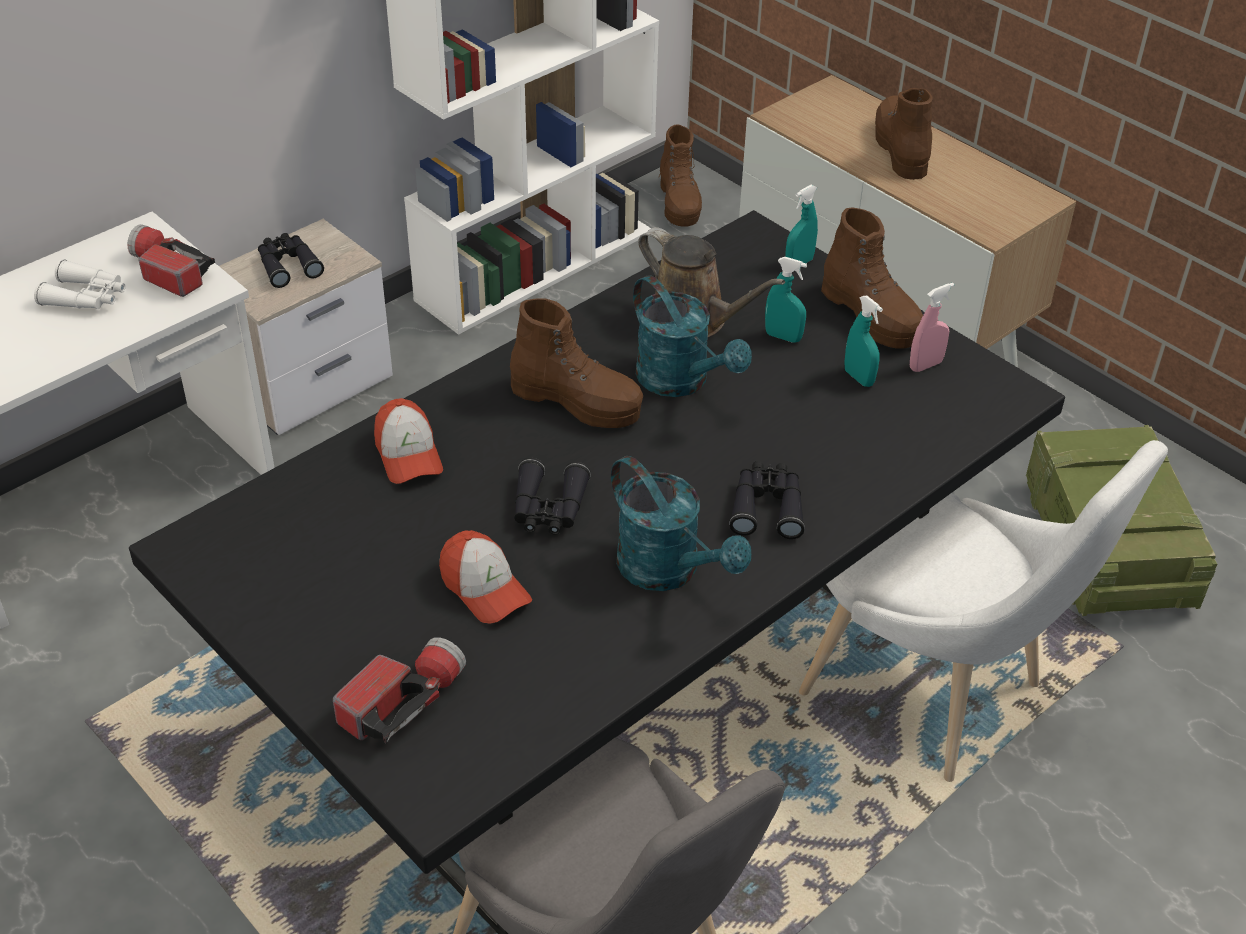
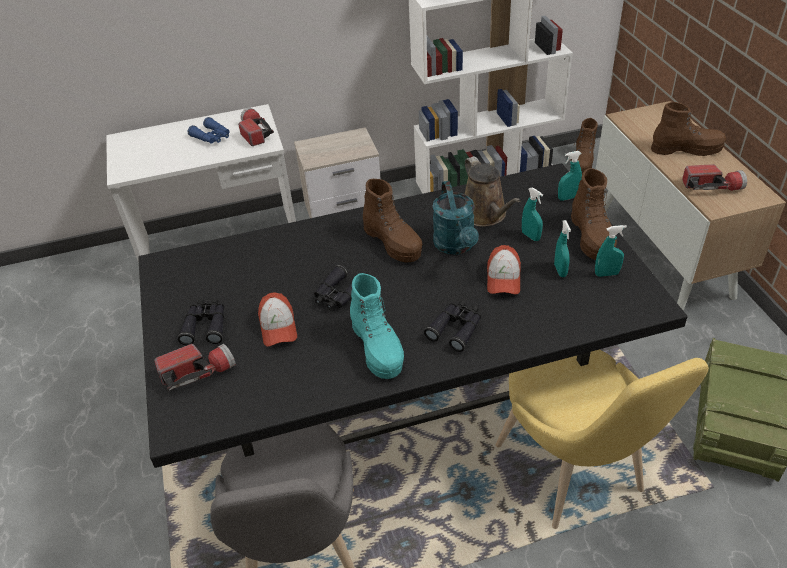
camera: 30 degrees right, 0 degrees up
white binoculars [34,259,126,309] -> blue binoculars [188,117,230,144]
black binoculars [258,233,324,288] -> black binoculars moved to [178,299,224,345]
cap [374,398,443,484] -> cap moved to [487,245,521,295]
turquoise watering can [611,456,751,591] -> turquoise boot [350,273,404,379]
white chair [799,440,1168,782] -> yellow chair [496,349,709,529]
brown boot [875,88,933,180] -> brown boot turned 75 degrees clockwise [651,102,726,156]
pink spray bottle [910,283,954,372] -> turquoise spray bottle [595,225,627,277]
none -> flashlight [682,164,747,191]

